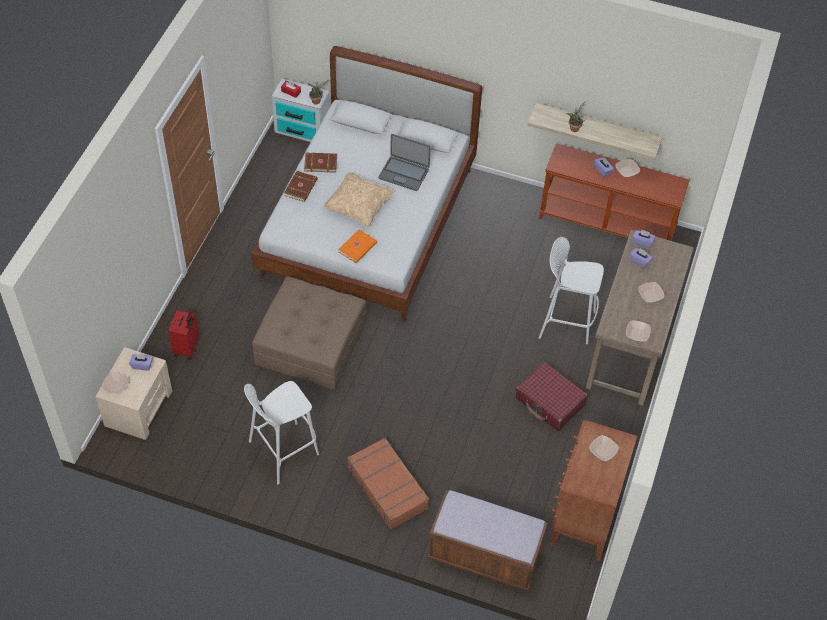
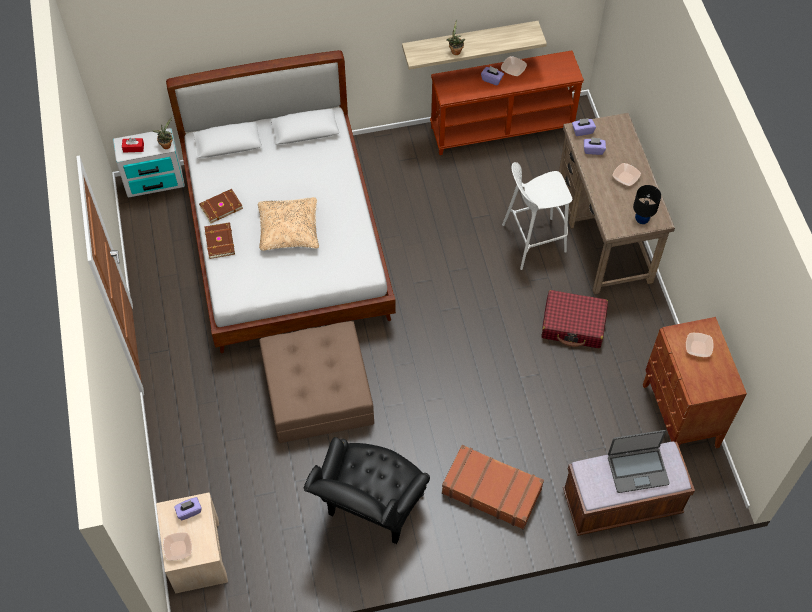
camera: 30 degrees left, 5 degrees up
red suitcase [169,310,199,360] -> none
white stool [244,381,319,484] -> black armchair [304,437,430,544]
orange book [338,230,377,263] -> none
laptop [378,134,431,191] -> laptop moved to [608,430,670,493]
bowl [626,320,651,342] -> black table lamp [633,185,661,224]

